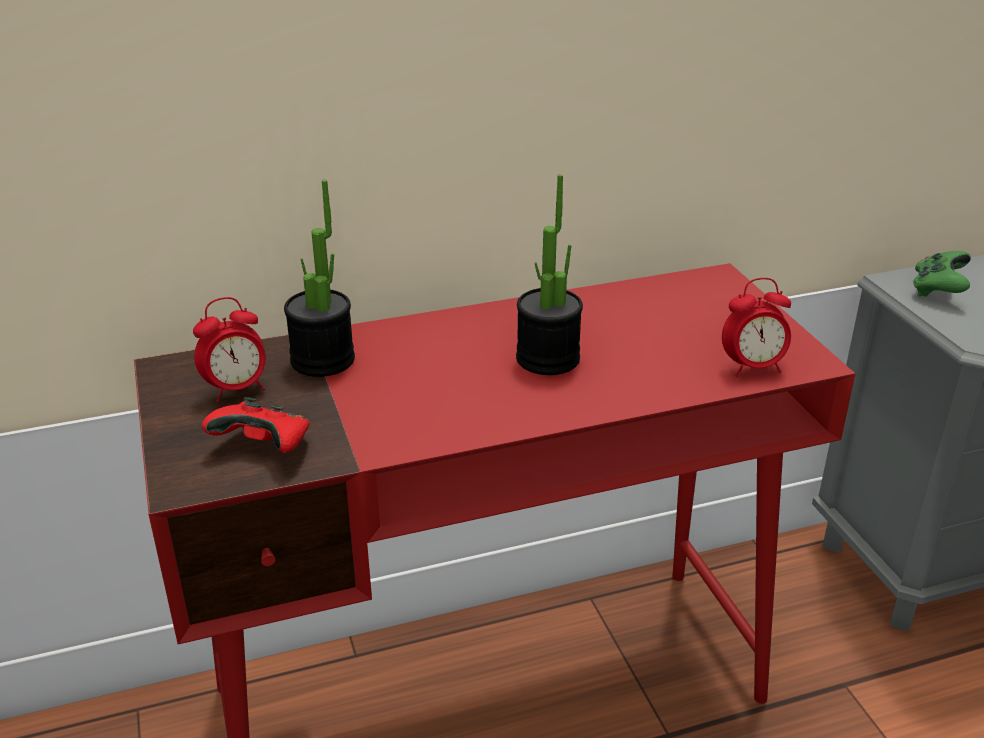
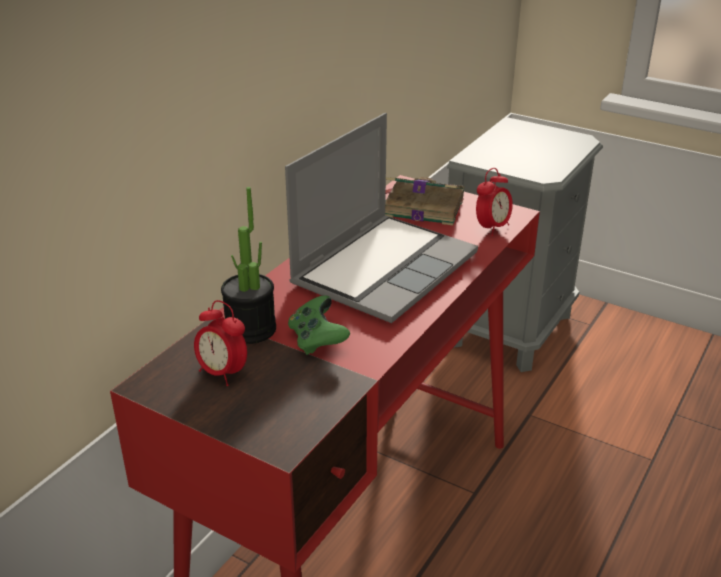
camera: 40 degrees left, 0 degrees up
alarm clock [193,297,266,402] -> alarm clock turned 105 degrees clockwise [194,300,247,386]
red game controller [202,397,310,453] -> none
potted plant [516,174,583,375] -> laptop [285,113,478,323]
green game controller [913,251,971,297] -> green game controller moved to [288,295,350,355]
none -> book [385,177,464,226]

